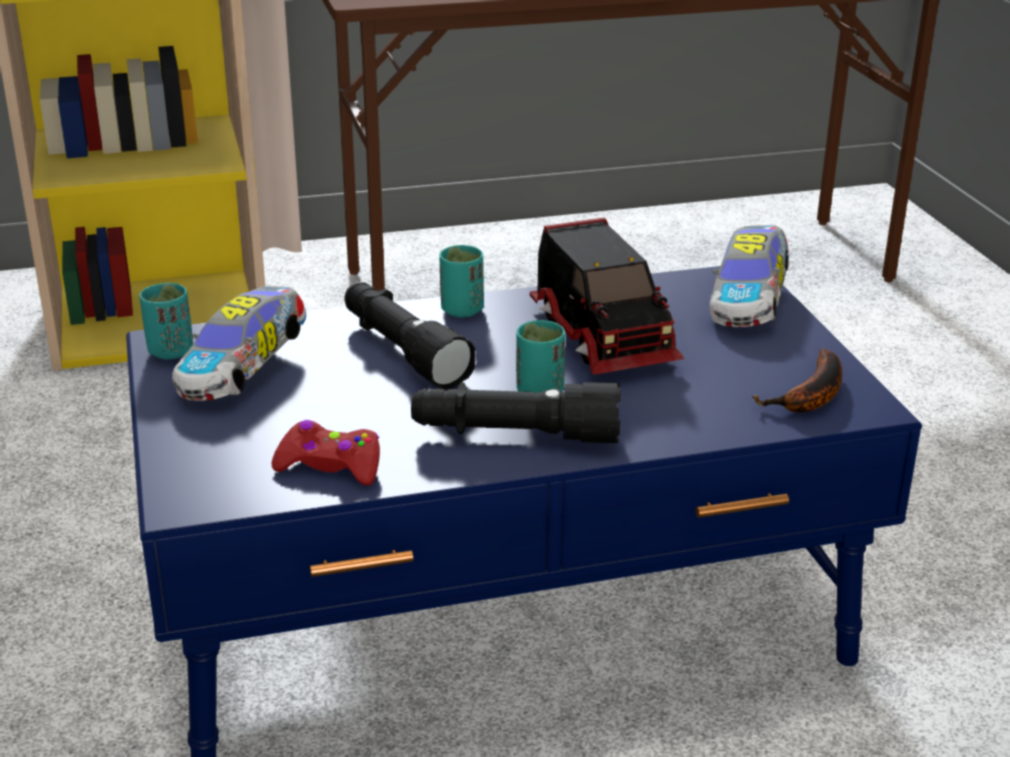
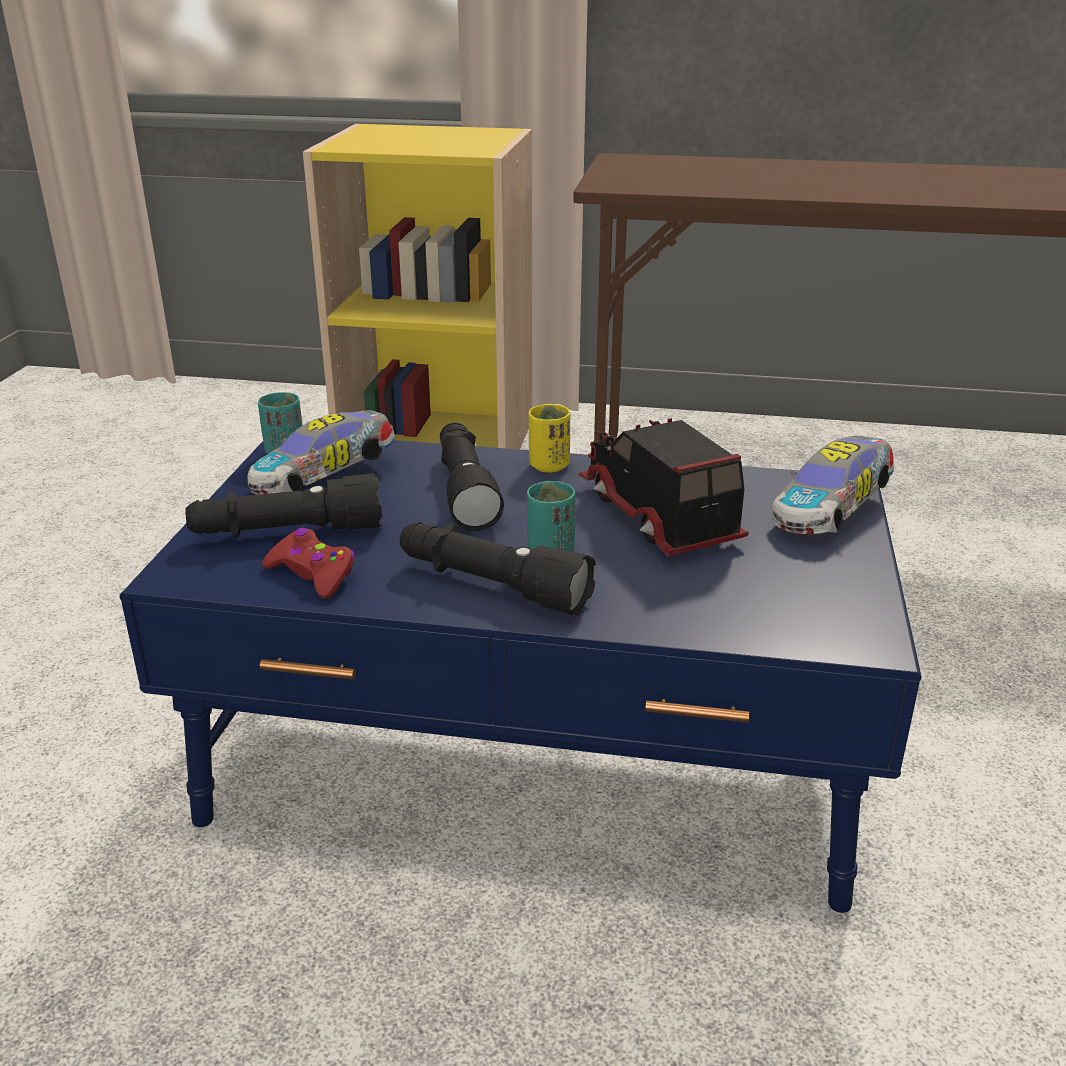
camera: 25 degrees right, 0 degrees up
turquoise cup [439,245,484,317] -> yellow cup [528,404,570,473]
toy truck [530,218,684,375] -> toy truck turned 150 degrees clockwise [578,418,749,556]
banana [753,348,842,412] -> none
none -> black flashlight [185,474,382,538]

